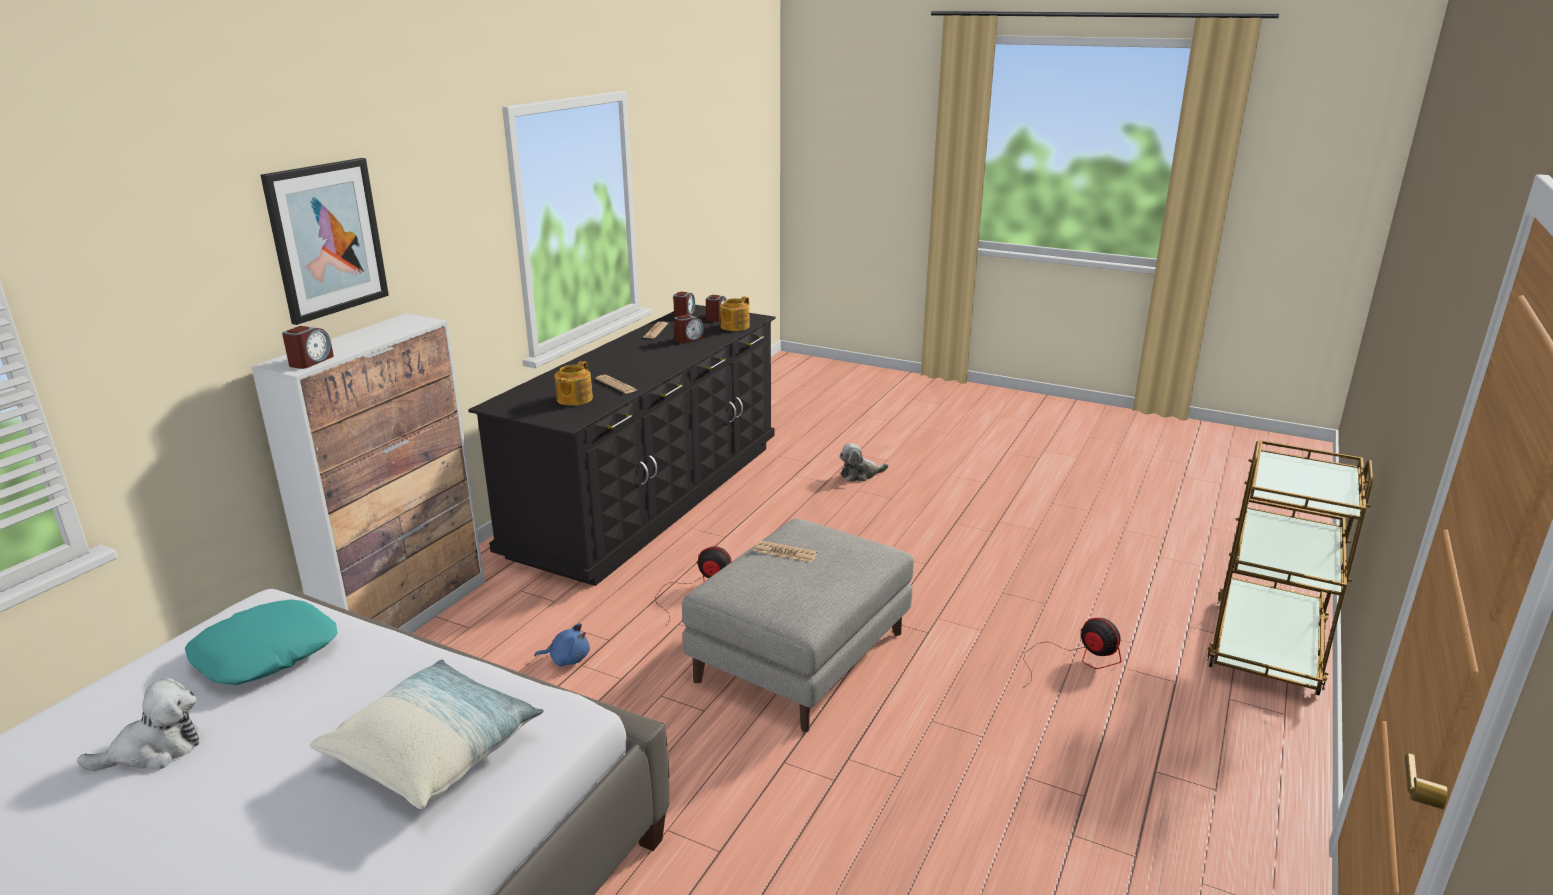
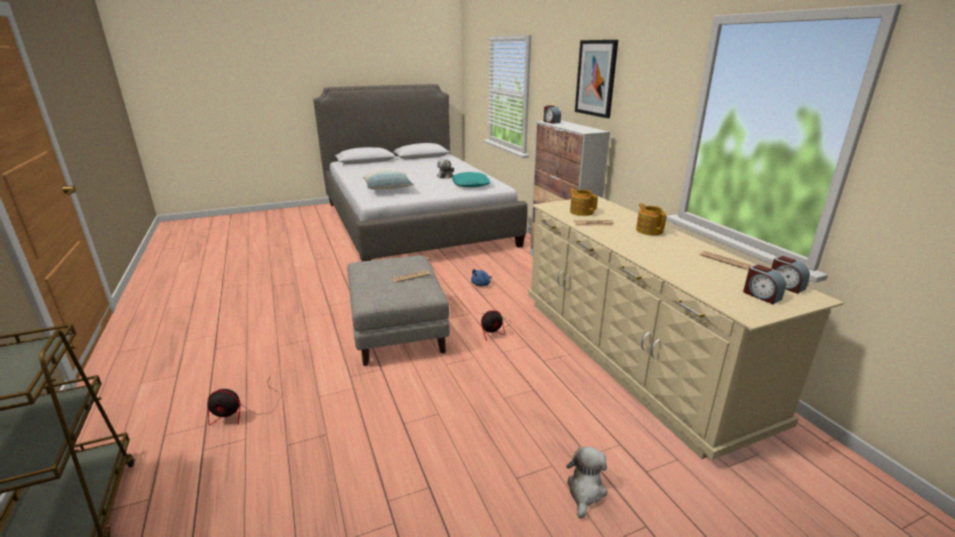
camera: 130 degrees right, 0 degrees up
black dresser [468,305,776,586] -> beige dresser [528,196,843,460]
alarm clock [674,314,704,344] -> none
teapot [720,296,750,331] -> teapot moved to [636,203,666,235]

